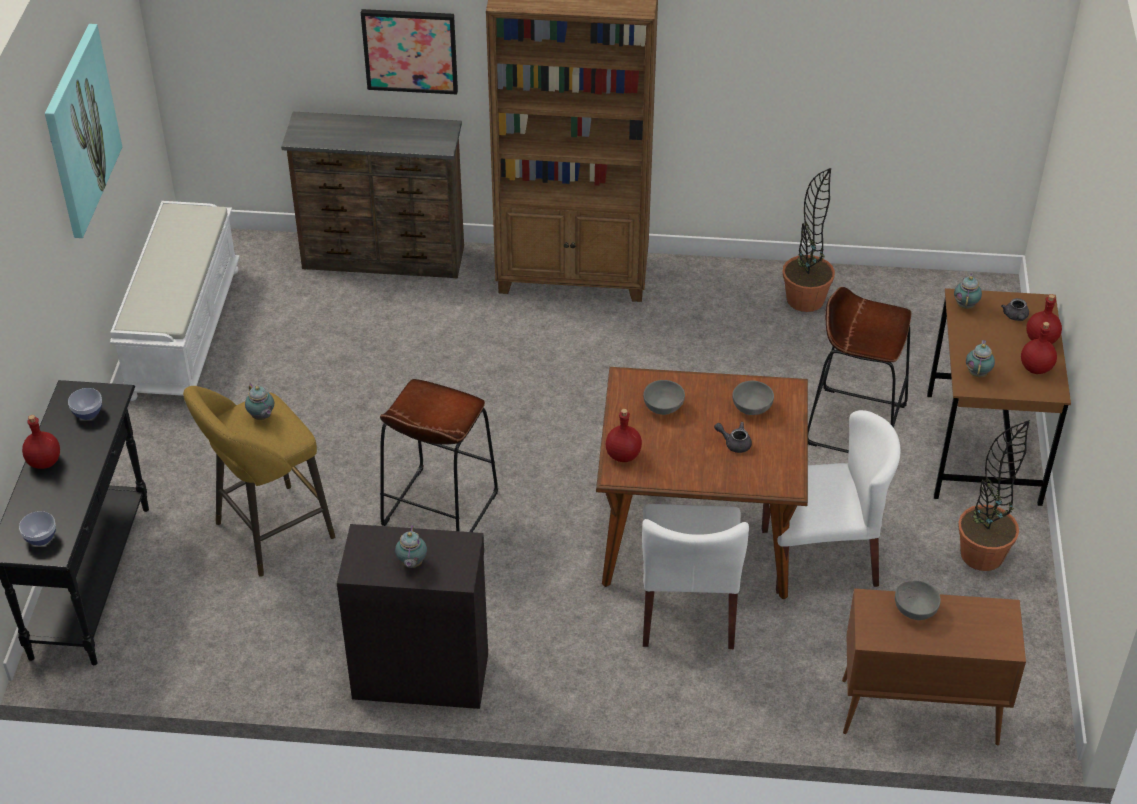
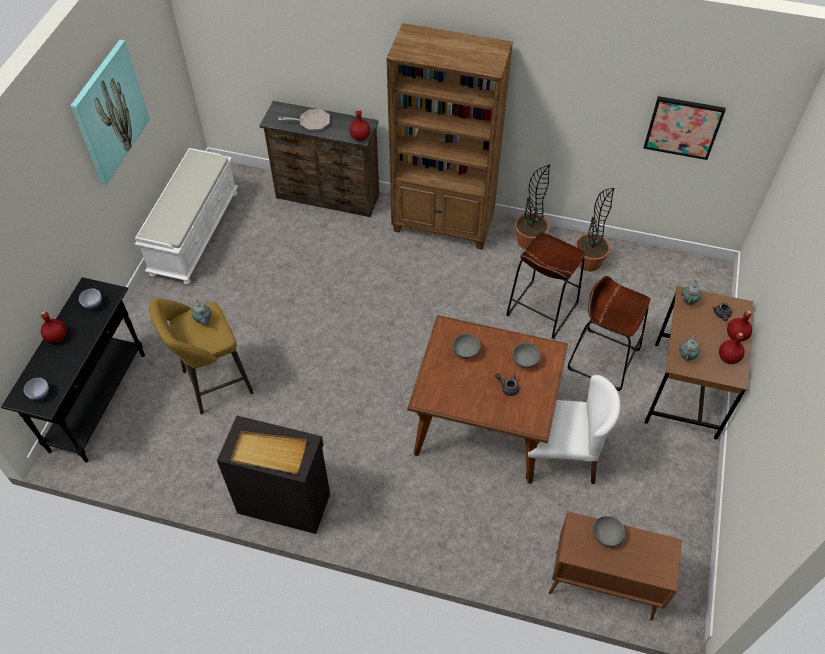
camera: 10 degrees right, 10 degrees up
picture [361,9,458,94] -> picture moved to [643,96,726,160]
brown stool [380,379,498,532] -> brown stool moved to [506,233,585,339]
teapot [395,525,427,568] -> beige tray [231,431,306,474]
red bottle [606,409,642,462] -> red bottle moved to [349,109,370,141]
white chair [642,504,749,649] -> none
potted plant [958,420,1030,571] -> potted plant moved to [515,164,550,250]
none -> frying pan [278,109,330,131]

